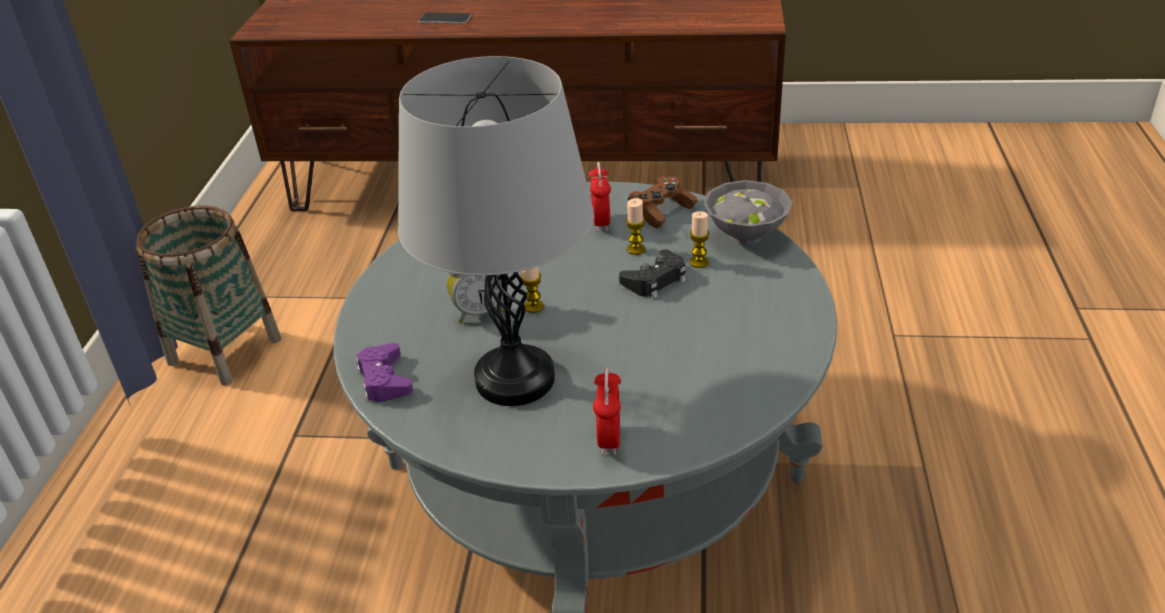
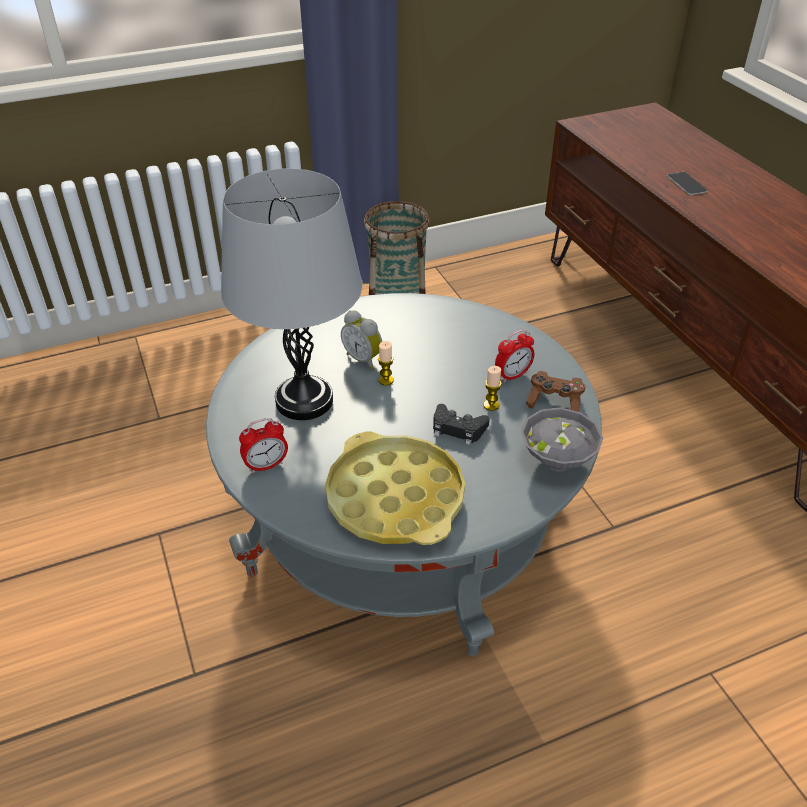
camera: 60 degrees right, 5 degrees up
purple game controller [356,343,413,402] -> none
candle [689,211,710,268] -> none
none -> yellow tray [325,432,465,545]

